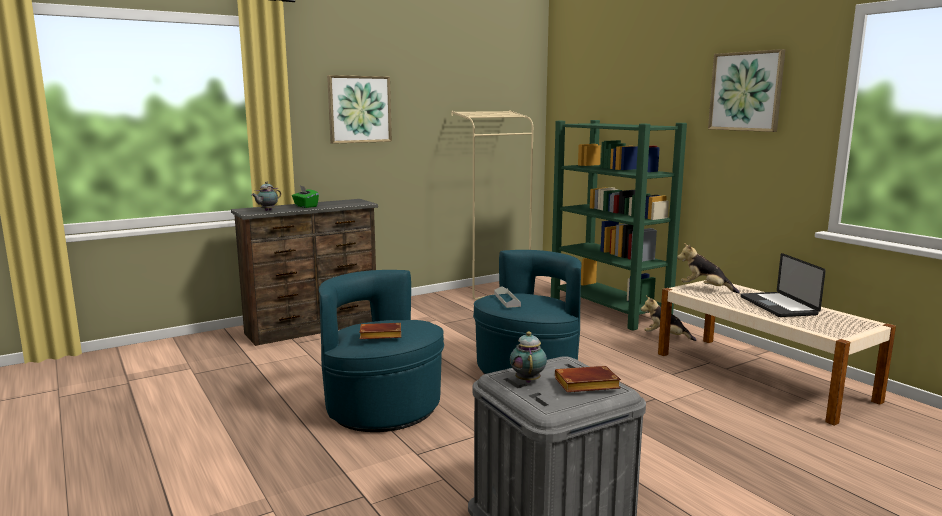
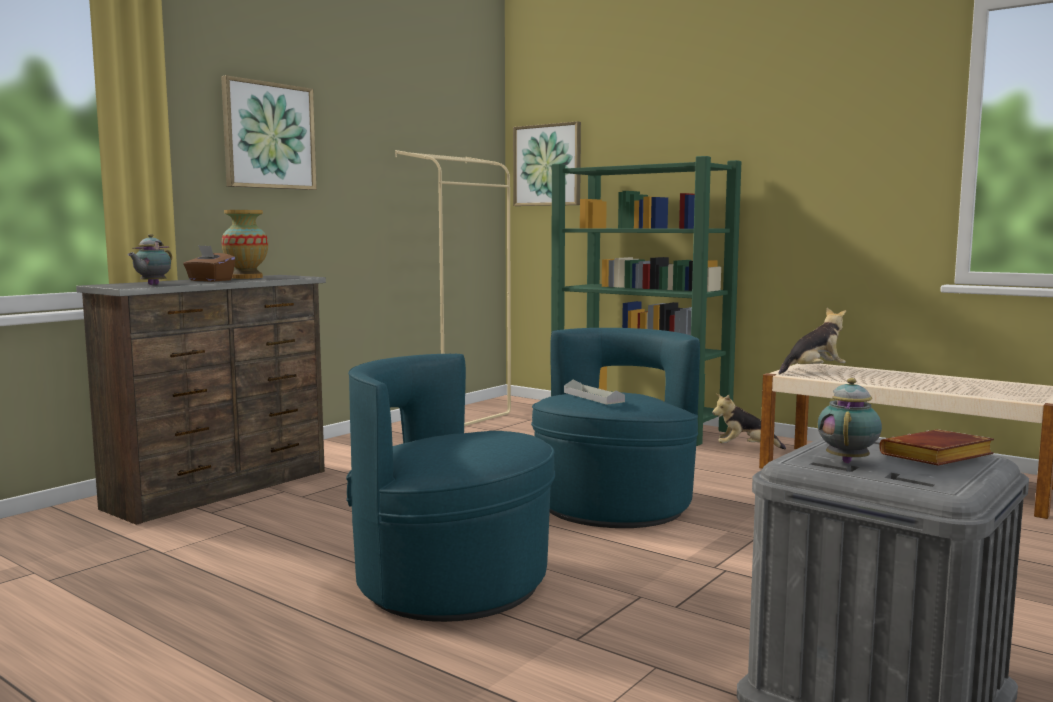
camera: 20 degrees left, 5 degrees down
green tissue box [292,186,319,208] -> brown tissue box [183,245,235,282]
brown book [359,323,401,339] -> none
teapot [510,331,547,383] -> teapot turned 45 degrees clockwise [817,378,882,463]
plush toy [677,243,740,294] -> plush toy turned 150 degrees clockwise [779,308,846,374]
picture [708,49,785,132] -> picture moved to [513,121,581,206]
laptop [740,253,826,317] -> none
none -> vase [222,210,268,279]

